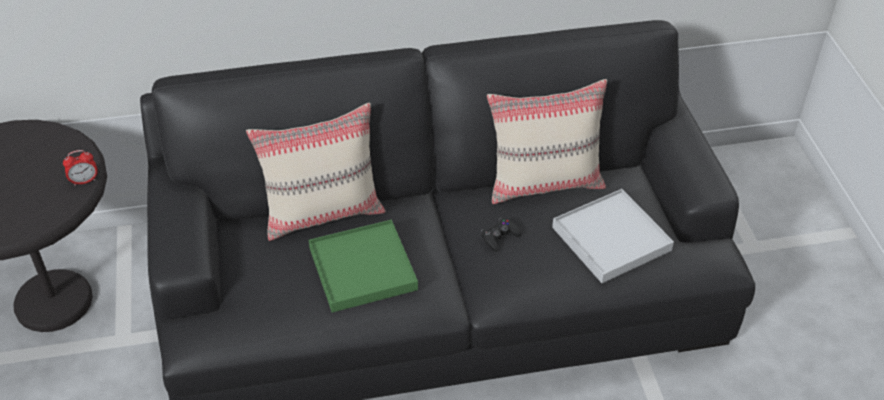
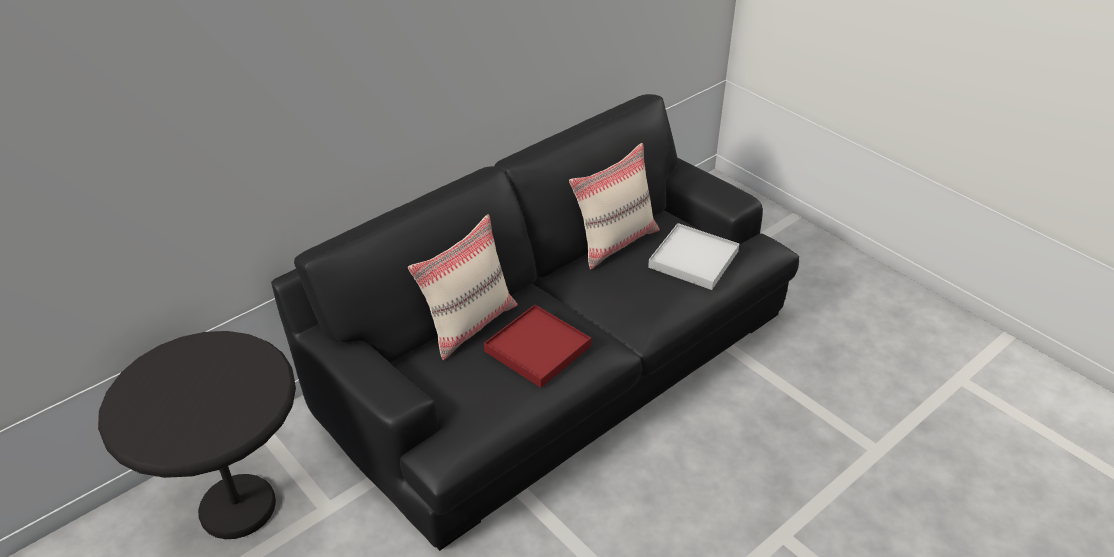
camera: 30 degrees left, 5 degrees down
alarm clock [63,150,98,186] -> none
green tray [309,220,418,312] -> red tray [484,305,591,388]
black game controller [481,218,521,252] -> none

